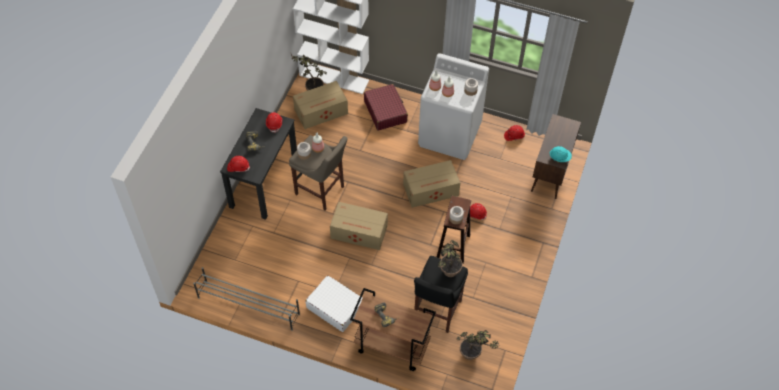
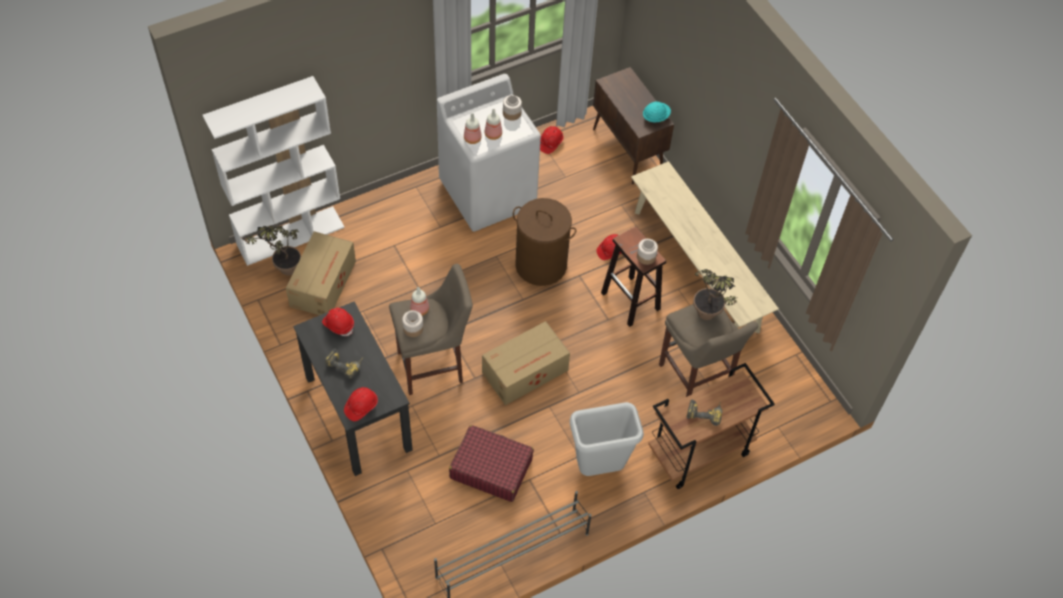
camera: 50 degrees left, 0 degrees up
white suitcase [305,275,363,332] -> grey trash can [570,402,644,476]
red suitcase [364,84,408,131] -> red suitcase moved to [449,425,534,502]
cardboard box [403,160,460,208] -> brown laundry basket [513,198,576,286]
black stool [414,256,468,333] -> beige stool [659,304,758,397]
potted plant [457,330,500,360] -> none
none -> beige bench [631,161,779,333]

